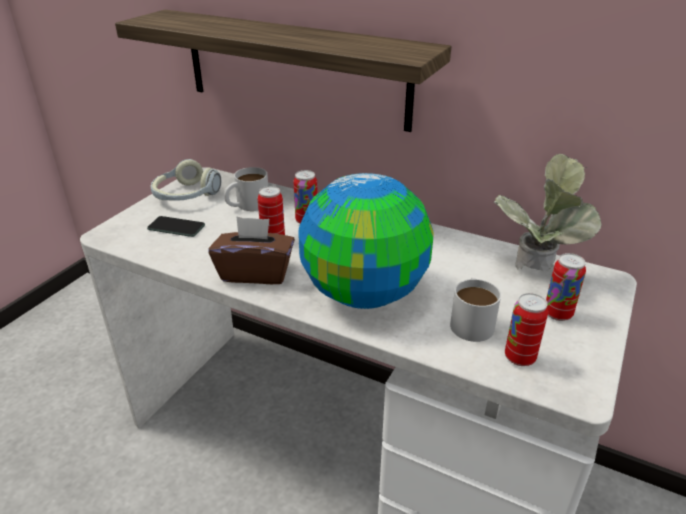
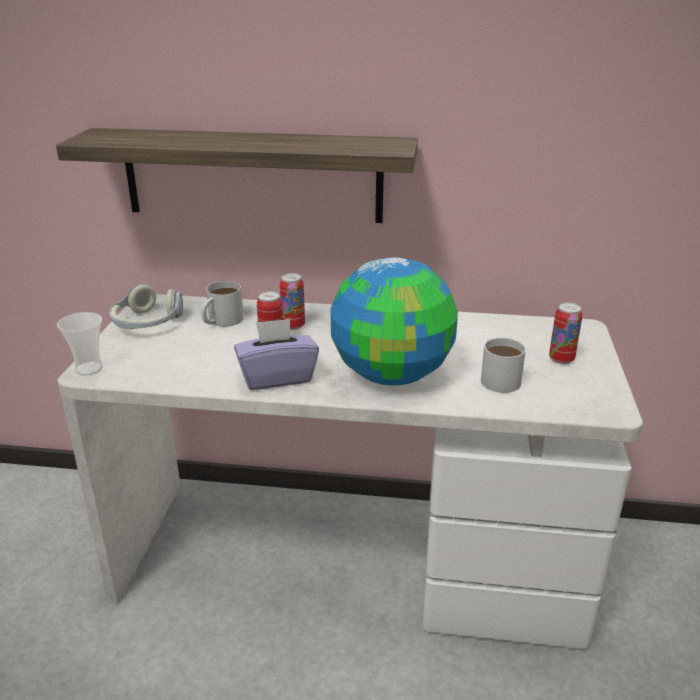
camera: 20 degrees left, 5 degrees down
phone [147,216,205,237] -> none
brown tissue box [208,217,295,284] -> purple tissue box [234,318,319,390]
potted plant [494,154,602,271] -> none
can [505,293,548,366] -> none
none -> cup [57,312,103,376]

